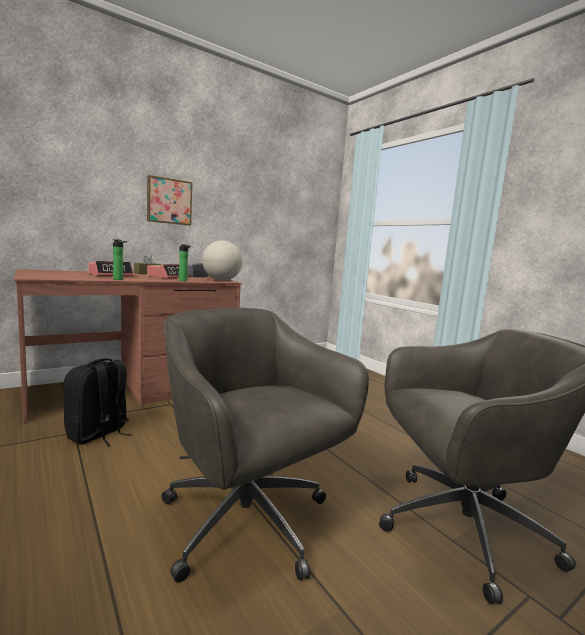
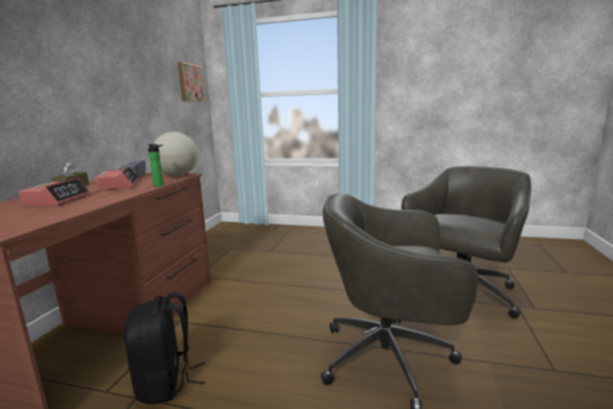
camera: 40 degrees left, 5 degrees up
bottle [112,239,127,280] -> none
picture [147,175,192,226] -> picture moved to [178,62,205,101]

